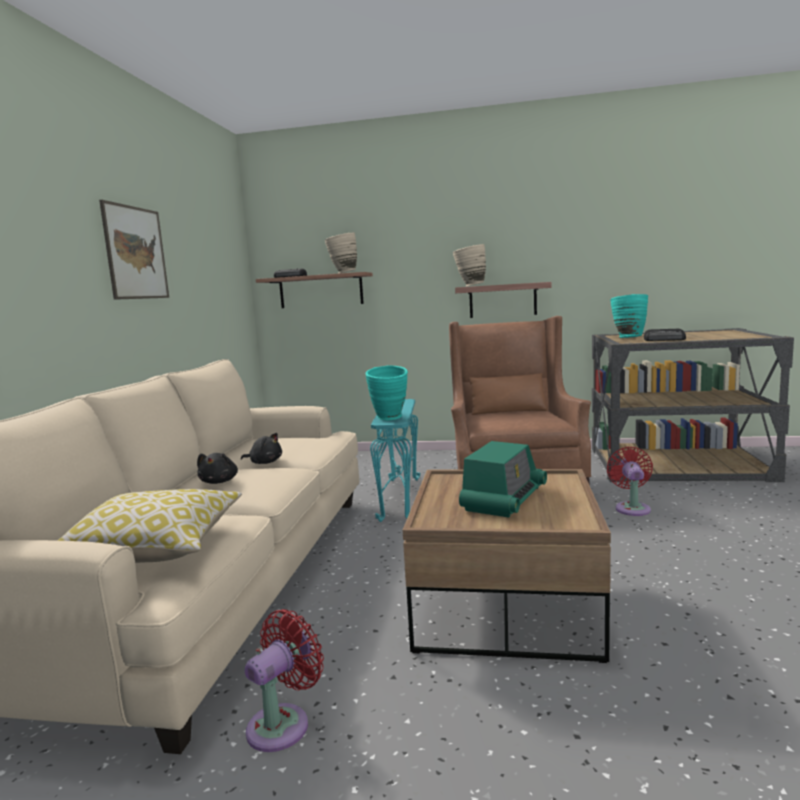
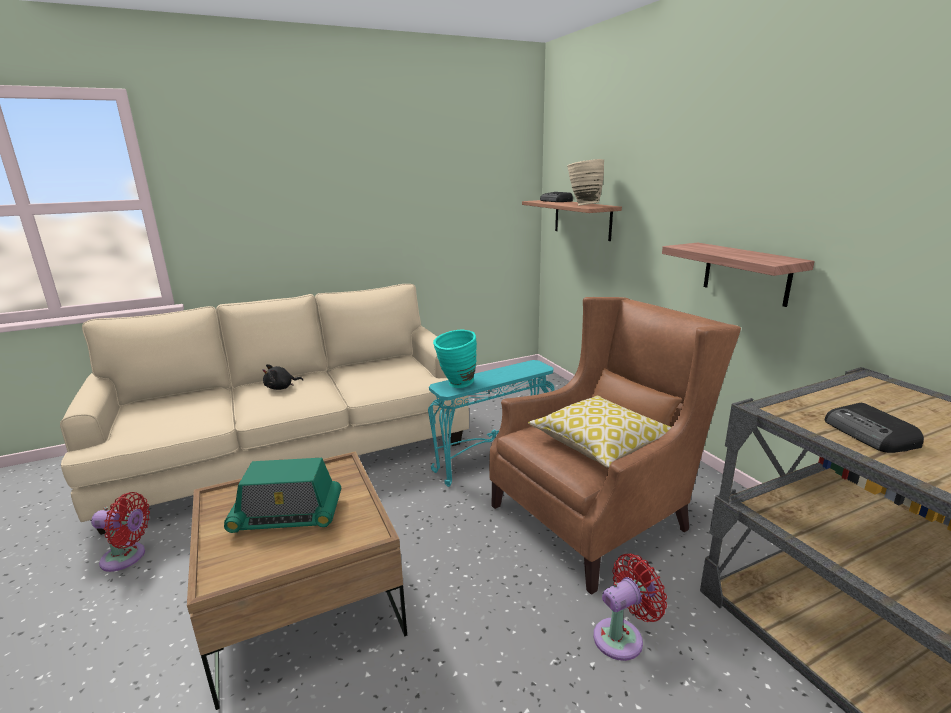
camera: 55 degrees right, 10 degrees up
pillow [57,489,242,563] -> pillow moved to [528,396,671,468]
picture [99,200,169,300] -> none
black plush toy [241,433,282,464] -> none
beige vase [453,244,486,287] -> none
turquoise vase [610,294,648,338] -> none

